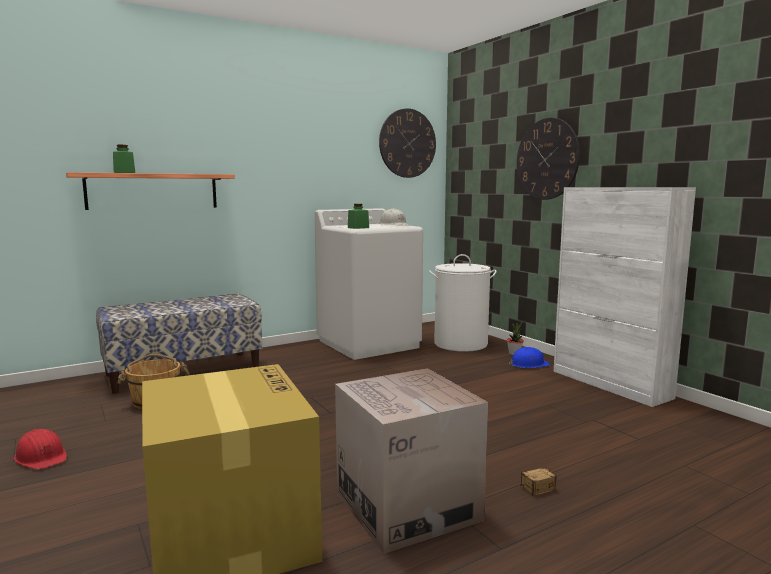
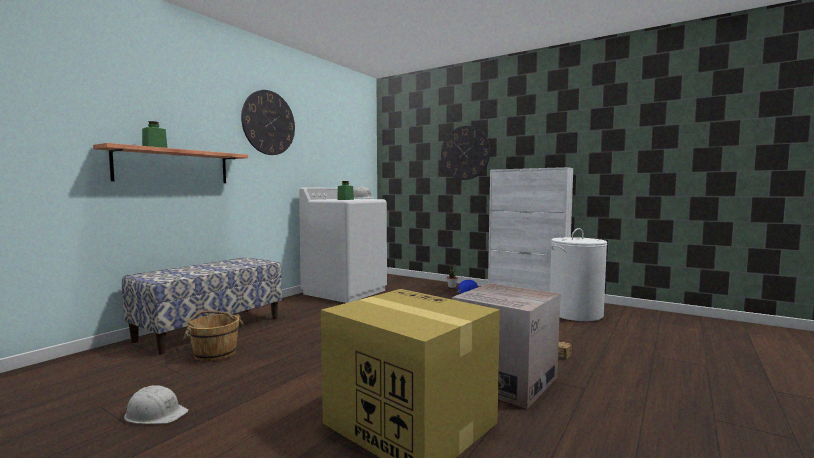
camera: 25 degrees left, 5 degrees down
red hard hat [14,429,67,469] -> white hard hat [124,385,189,424]
wall clock [379,108,436,178] -> wall clock moved to [241,90,295,155]
white laundry basket [429,254,497,352] -> white laundry basket moved to [550,228,607,321]

